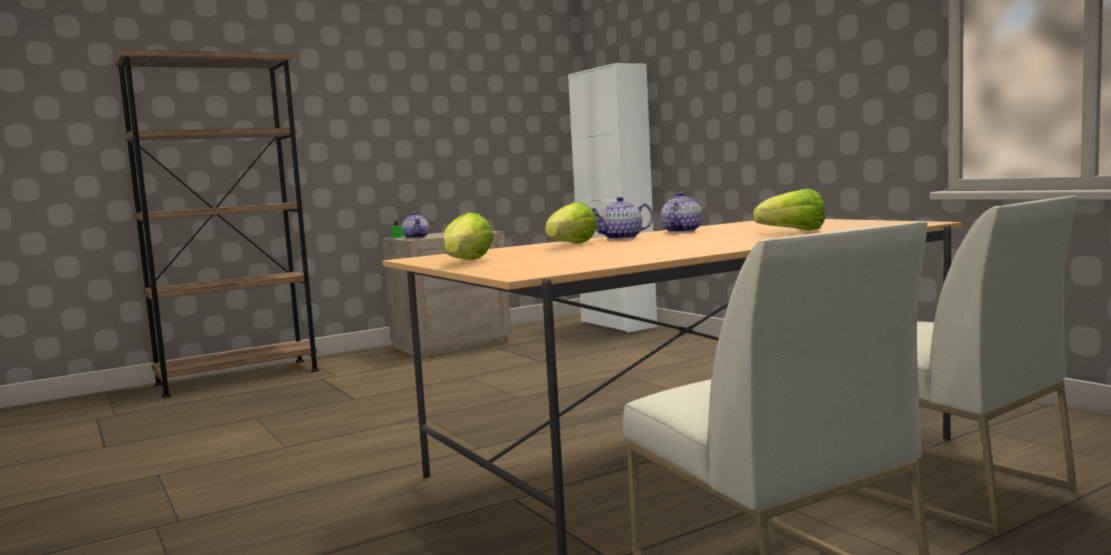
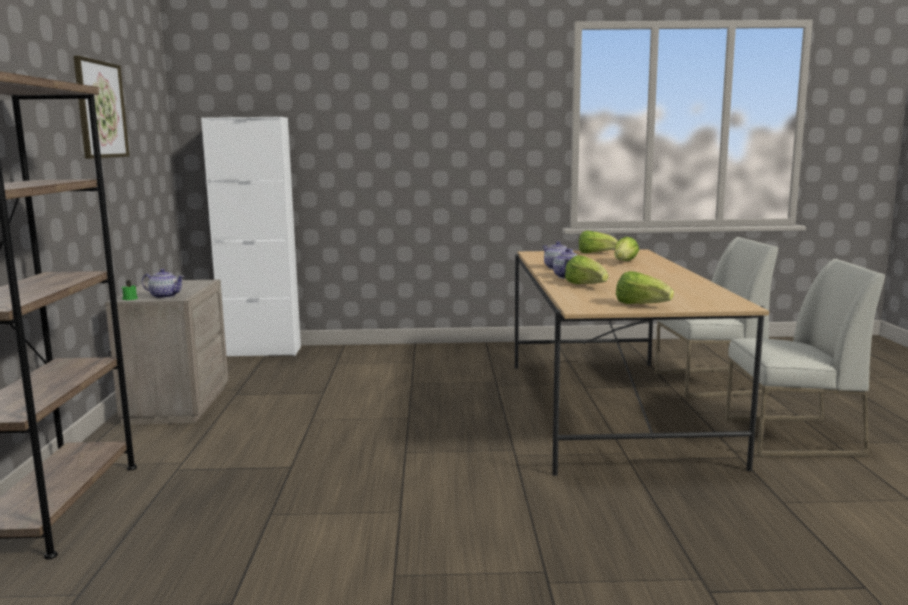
camera: 60 degrees left, 5 degrees up
none -> picture [74,56,130,159]
none -> lettuce [579,231,618,254]

